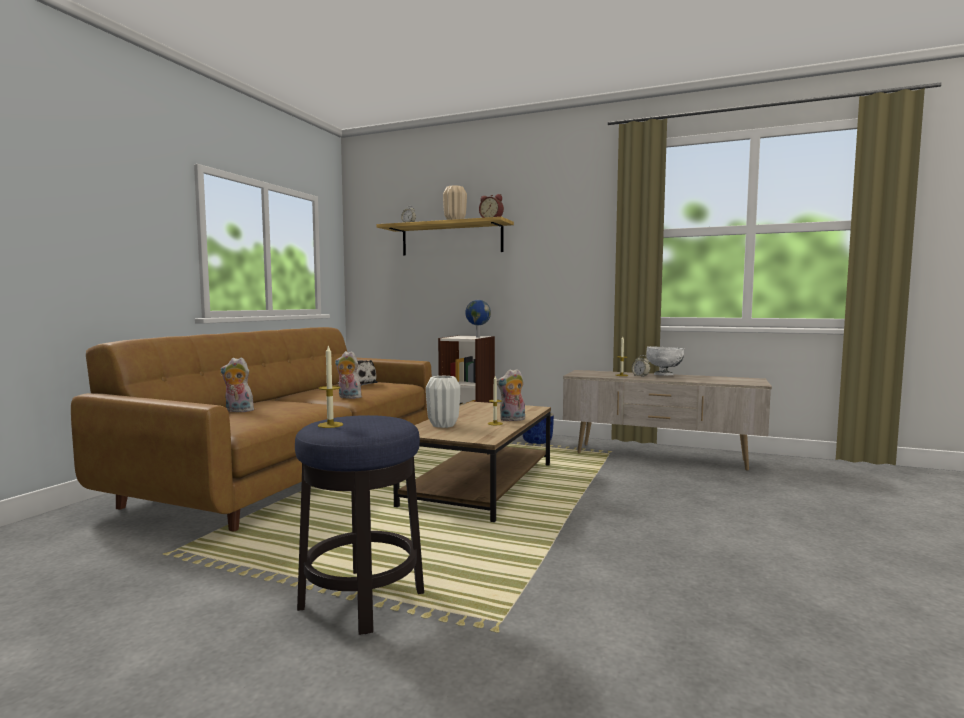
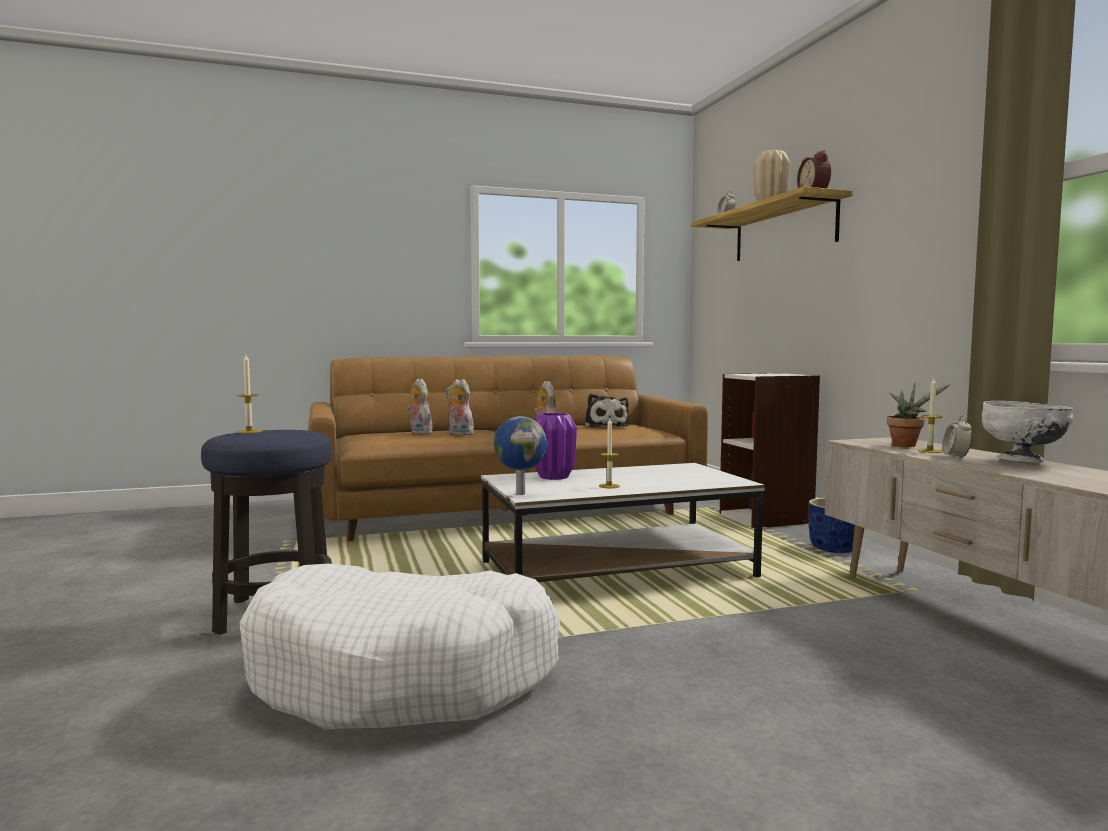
camera: 50 degrees right, 0 degrees up
brown coffee table [393,401,551,522] -> white coffee table [481,463,765,582]
white vase [426,375,460,428] -> purple vase [535,413,577,480]
globe [465,300,491,338] -> globe moved to [494,416,547,495]
plush toy [497,369,525,421] -> plush toy moved to [445,379,474,435]
none -> white dog bed [239,564,561,730]
none -> potted plant [887,383,950,447]

